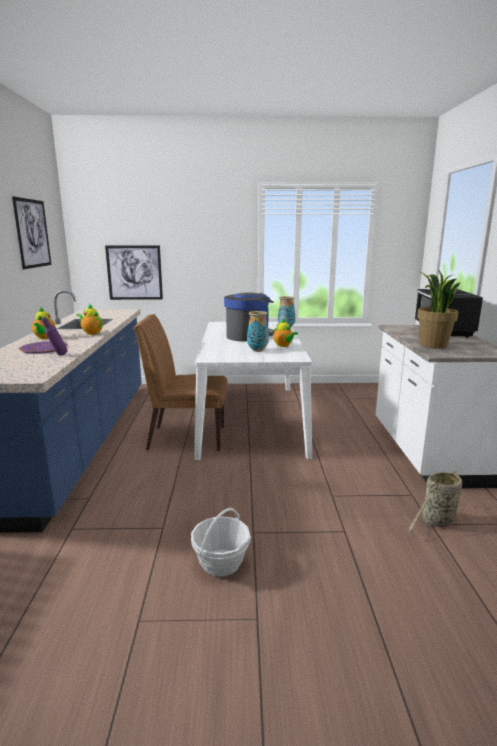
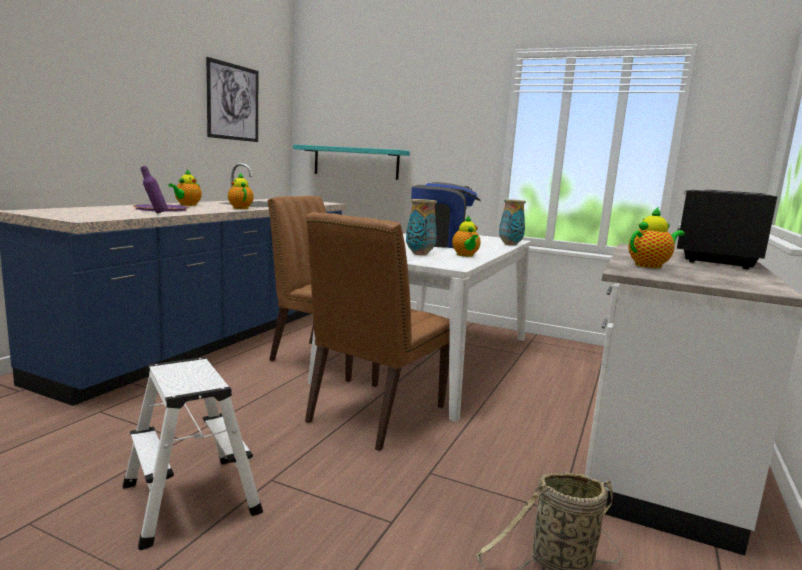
camera: 25 degrees right, 5 degrees down
picture [105,245,163,300] -> turquoise shelf [293,144,410,180]
basket [191,508,251,577] -> white step ladder [122,357,263,550]
potted plant [417,270,460,349] -> teapot [628,207,685,268]
none -> brown chair [305,212,450,451]

